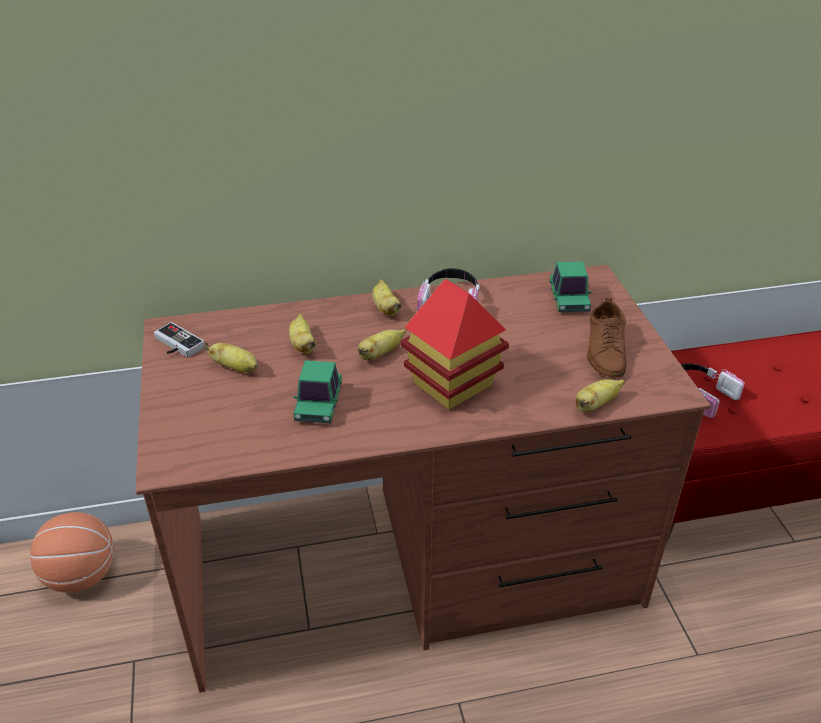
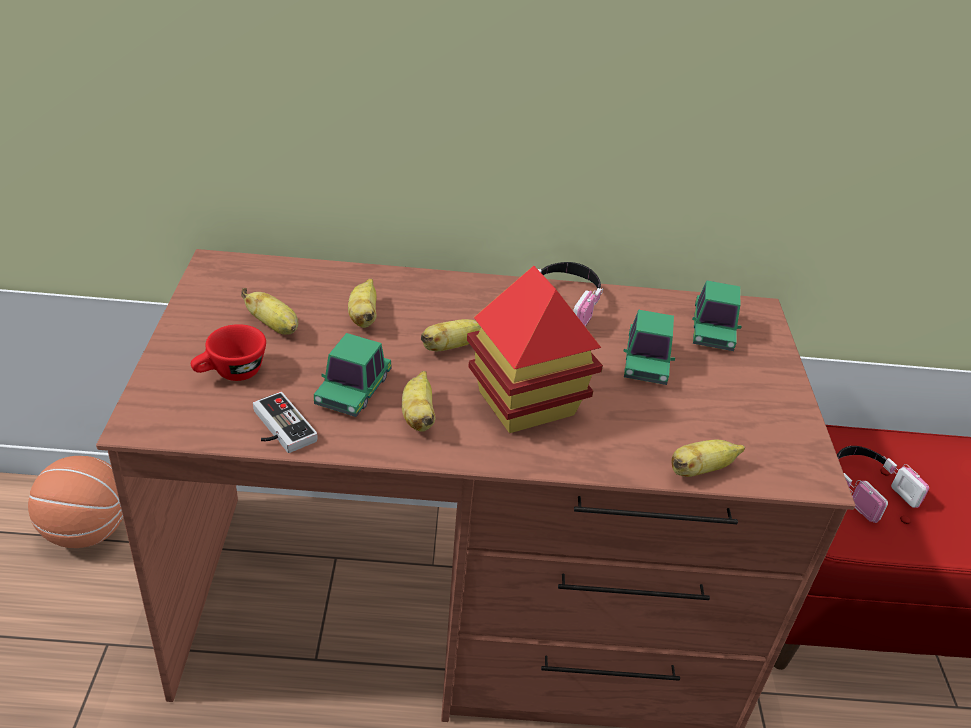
camera: 10 degrees right, 0 degrees up
game controller [154,322,205,357] -> game controller moved to [253,392,318,453]
banana [372,279,402,316] -> banana moved to [402,371,435,432]
brown shoe [587,298,627,378] -> none
none -> red cup [191,324,266,381]
none -> toy car [624,310,675,385]

